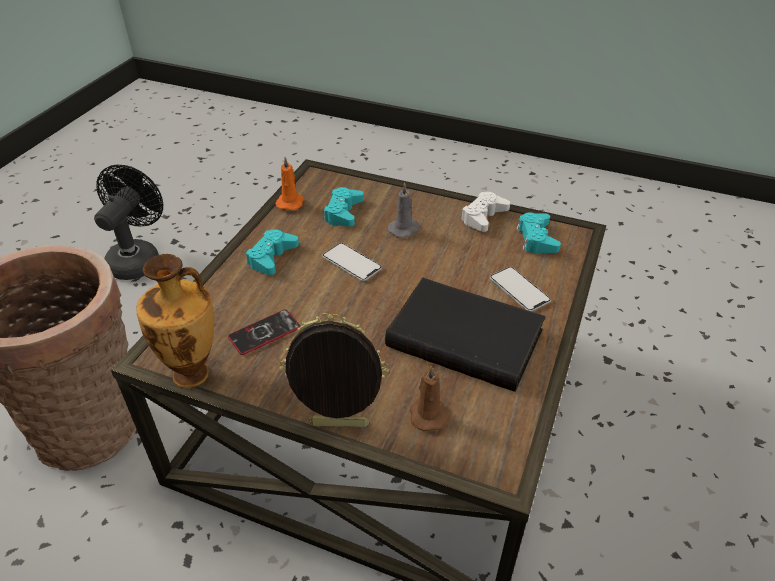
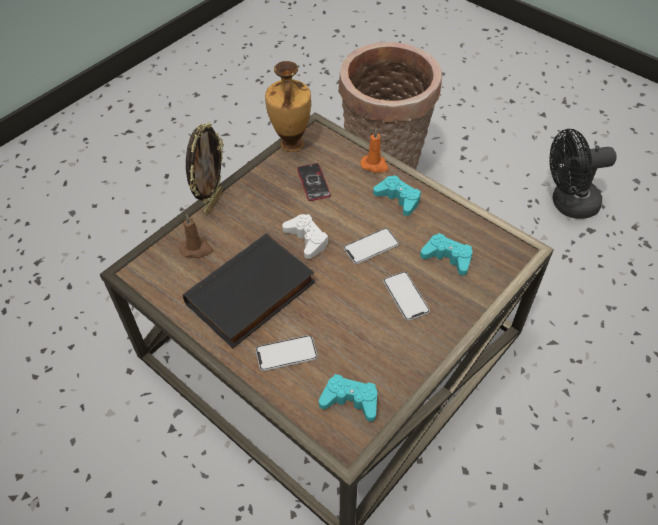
camera: 110 degrees right, 10 degrees up
black fan [94,165,163,280] -> black fan turned 135 degrees clockwise [549,129,617,219]
orange candle [275,157,304,210] -> orange candle moved to [360,129,389,173]
grey candle [388,183,419,238] -> phone [383,272,430,321]
white game controller [461,192,510,232] -> white game controller moved to [282,214,329,259]

